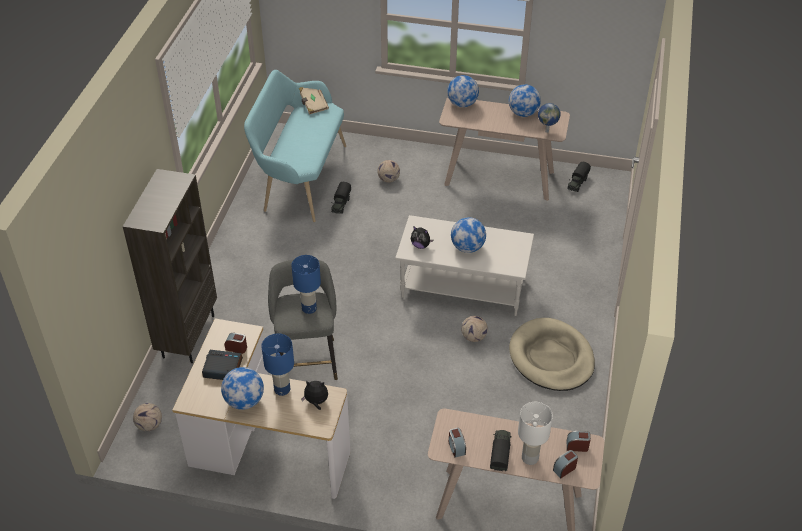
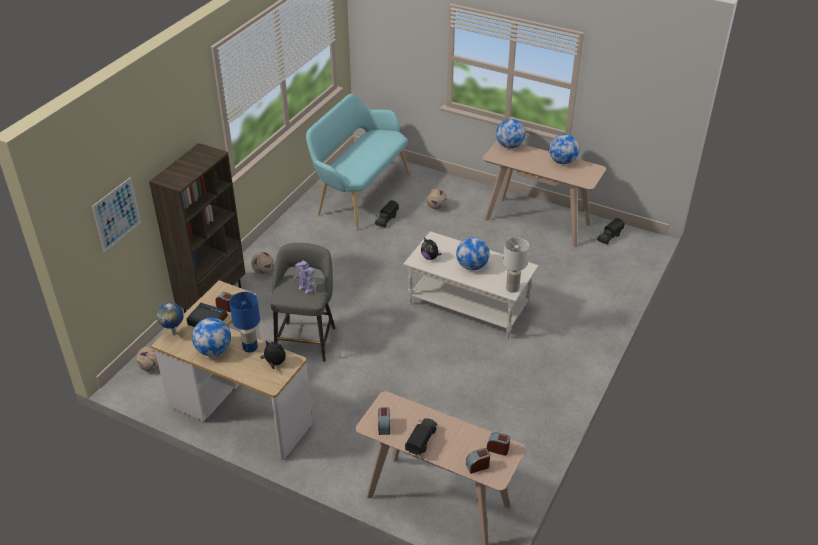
camera: 15 degrees right, 5 degrees down
blue table lamp [291,255,321,314] -> toy robot [294,261,317,294]
beige book [299,87,329,115] -> none
football [461,316,488,342] -> football moved to [251,252,274,274]
beige dog bed [509,318,595,391] -> none
white table lamp [518,402,553,465] -> white table lamp moved to [503,237,529,293]
globe [538,103,560,133] -> globe moved to [157,303,184,335]
none -> picture [92,177,141,252]

